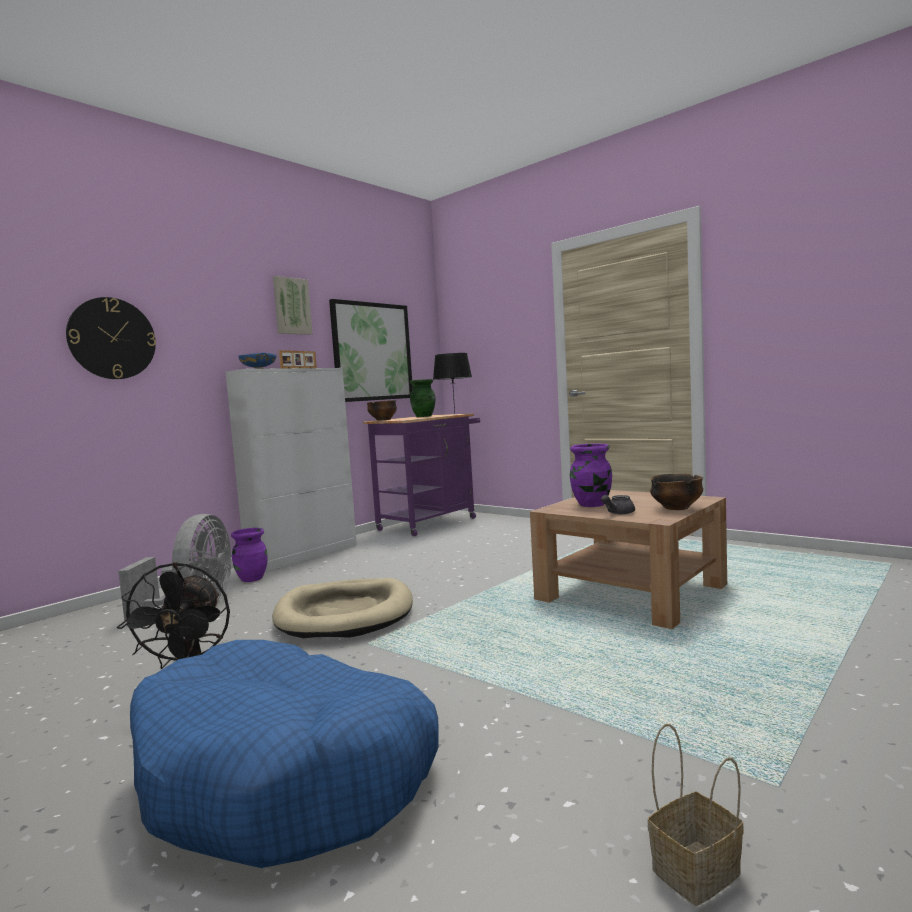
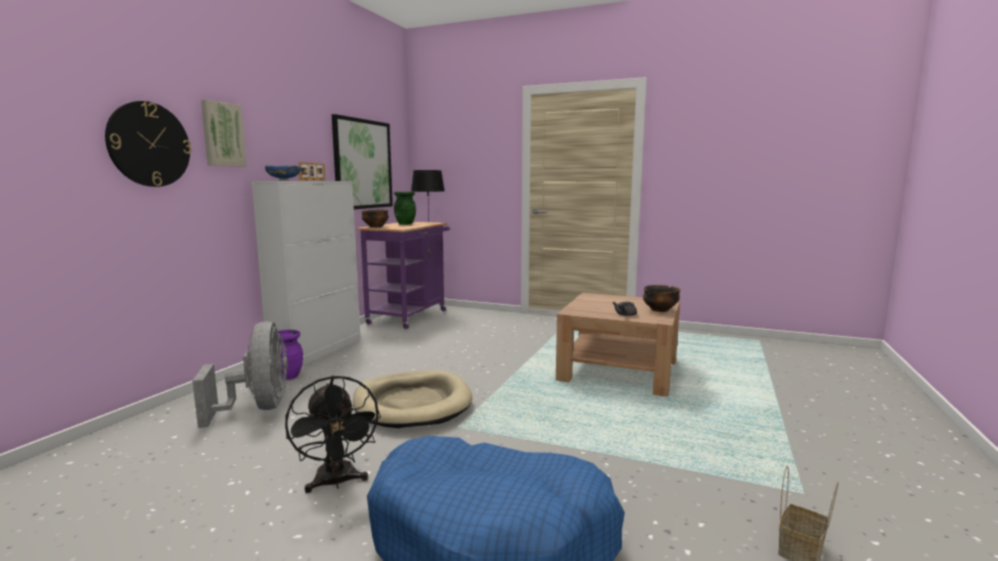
camera: 20 degrees left, 5 degrees up
picture [273,276,313,335] -> picture moved to [201,100,247,167]
purple vase [570,443,612,507] -> none

